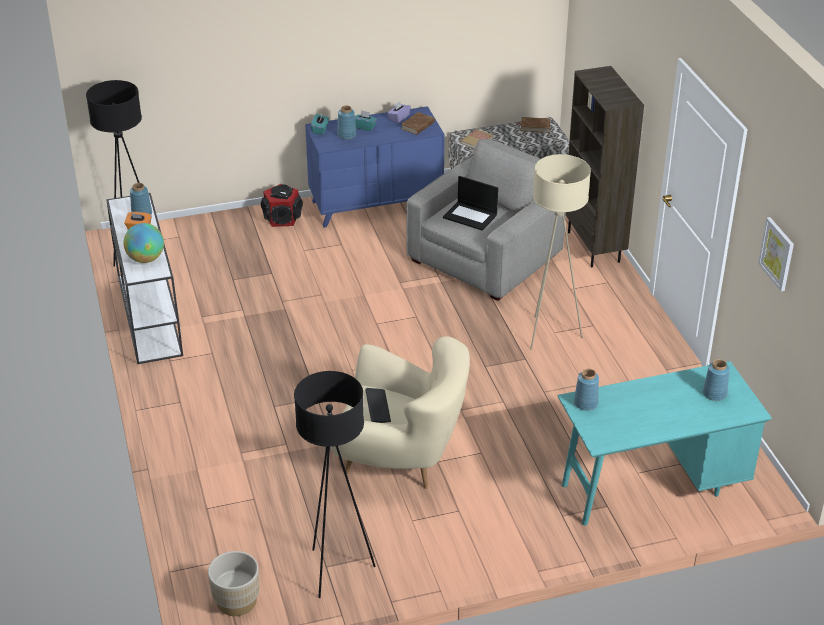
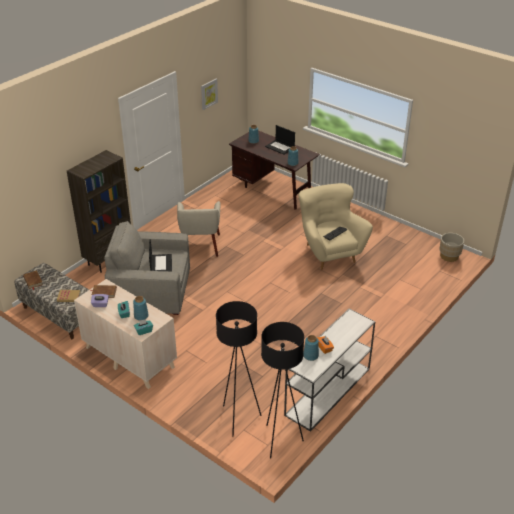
camera: 125 degrees left, 0 degrees up
globe [123,223,164,263] -> none
speaker [261,184,303,227] -> none
black floor lamp [294,371,376,598] -> black floor lamp moved to [216,301,262,436]
blue dresser [305,106,445,228] -> beige dresser [74,279,177,389]
beige floor lamp [530,154,591,350] -> beige armchair [177,201,221,257]
turquoise desk [557,361,772,526] -> brown desk [229,131,320,210]
none -> laptop [265,125,295,155]

